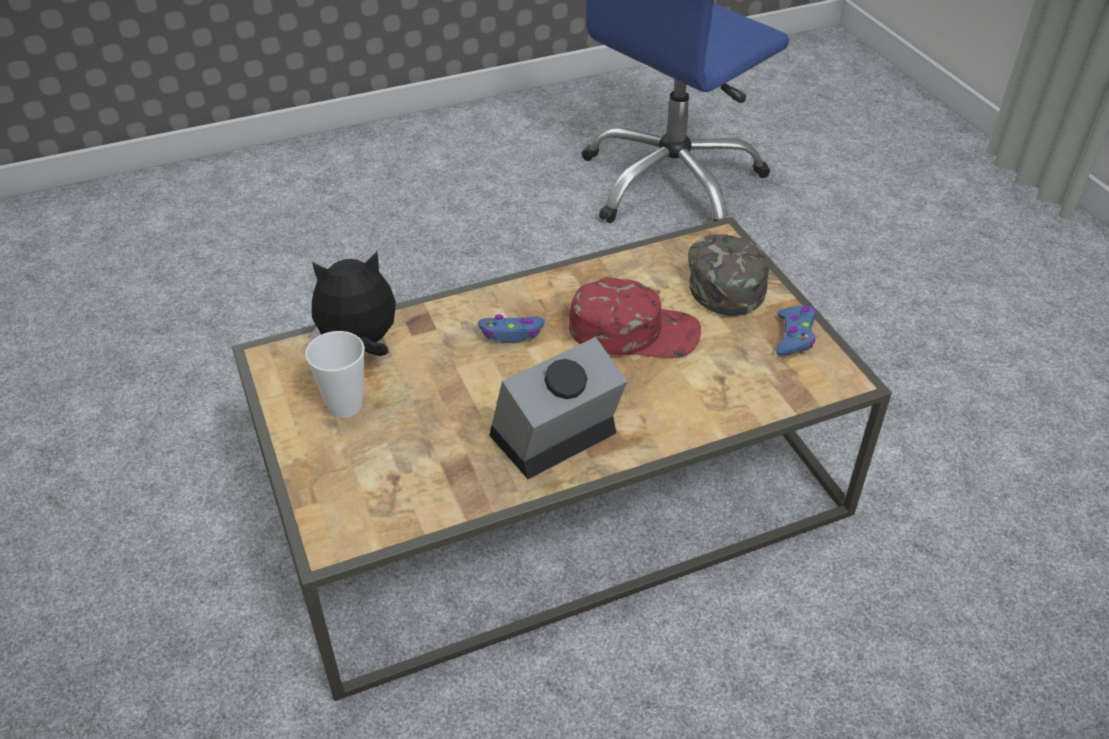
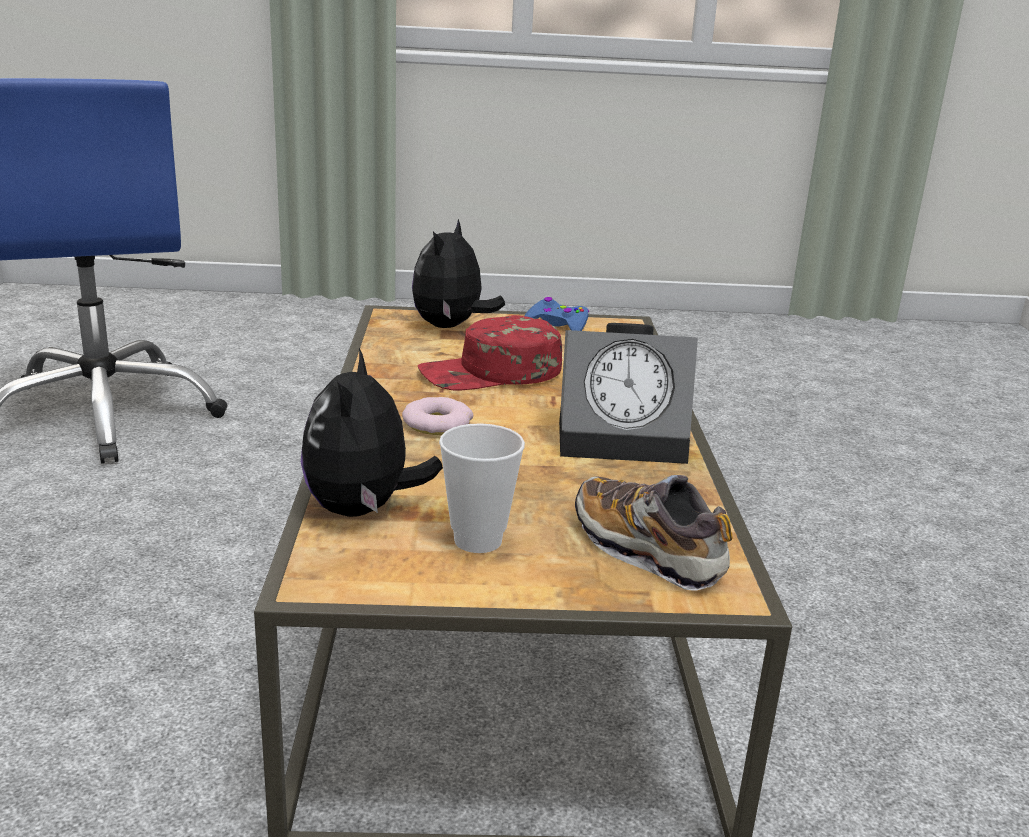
camera: 70 degrees left, 20 degrees down
blue game controller [478,315,544,343] -> donut [402,397,473,435]
alarm clock [489,337,628,479] -> alarm clock turned 75 degrees counterclockwise [559,323,698,464]
red cap [569,277,701,358] -> red cap turned 135 degrees counterclockwise [418,315,562,391]
green cap [688,234,769,316] -> plush toy [412,219,505,328]
none -> shoe [575,475,733,591]

